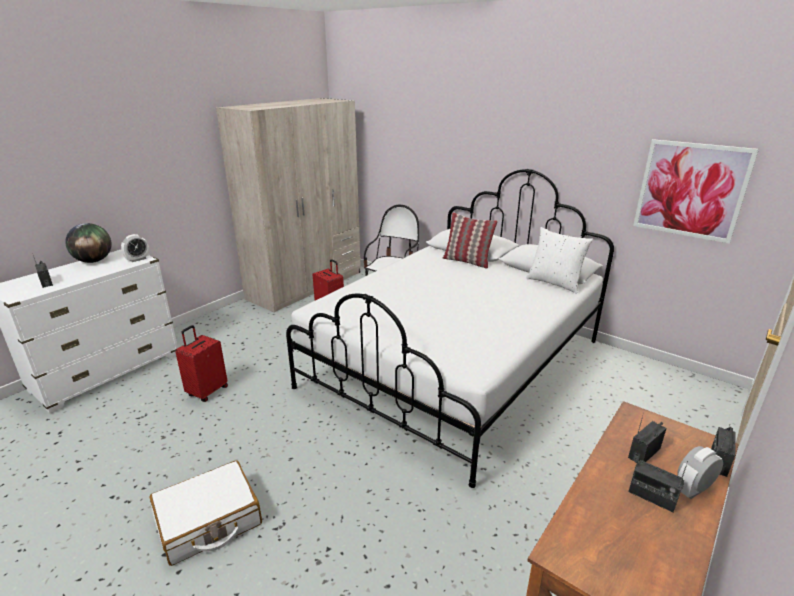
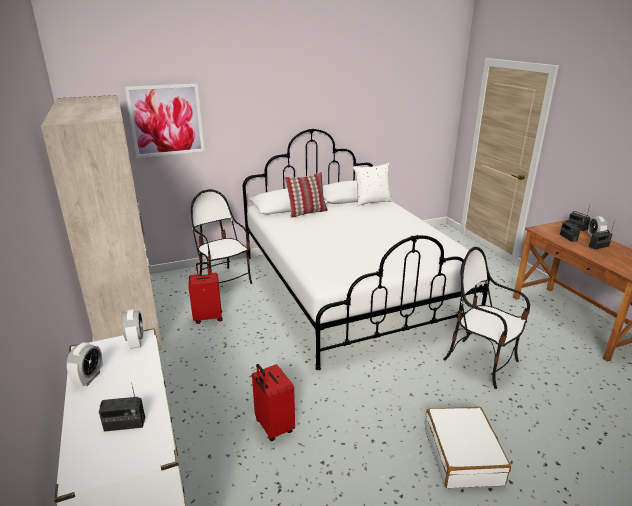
camera: 60 degrees left, 0 degrees up
globe [65,223,112,263] -> alarm clock [66,342,103,386]
picture [633,139,759,244] -> picture moved to [125,84,205,158]
none -> chair [443,247,530,389]

